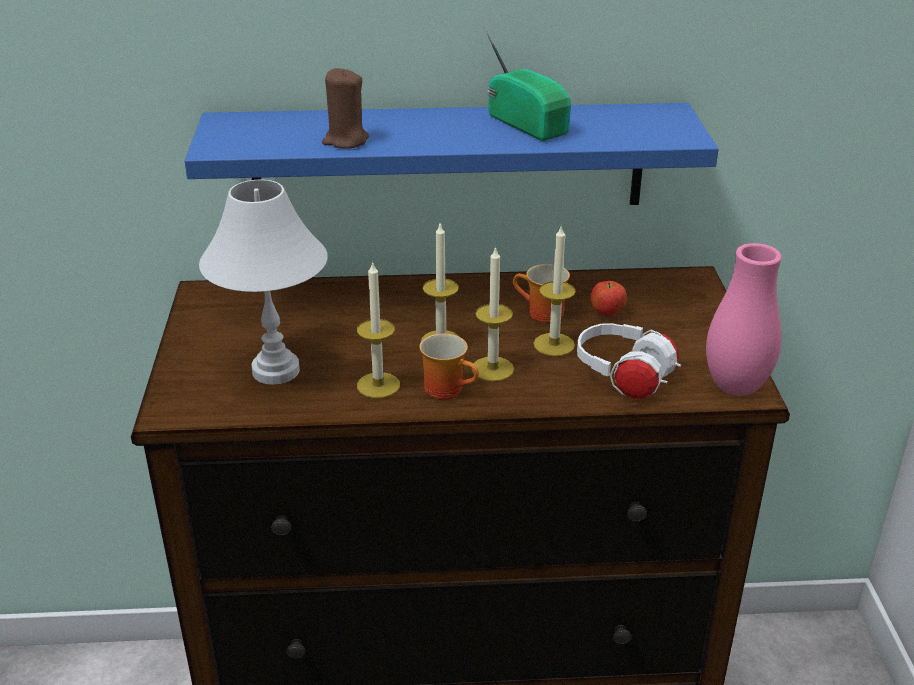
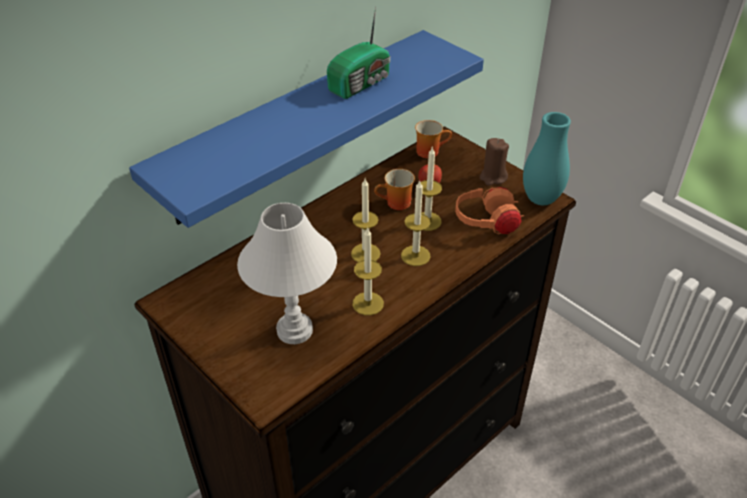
camera: 40 degrees left, 10 degrees up
brown candle [322,68,369,149] -> brown candle moved to [479,138,509,186]
mug [419,333,479,399] -> mug moved to [415,120,452,158]
radio [484,27,571,141] -> radio turned 120 degrees clockwise [327,6,390,99]
white headphones [577,323,681,398] -> orange headphones [455,187,524,235]
pink vase [706,243,782,396] -> turquoise vase [523,112,571,205]

